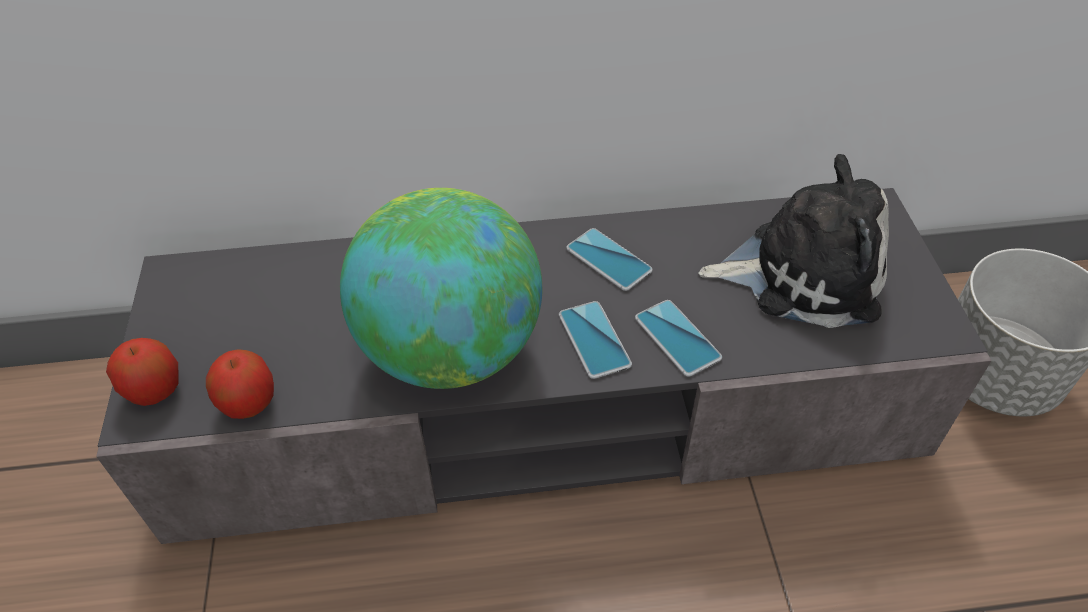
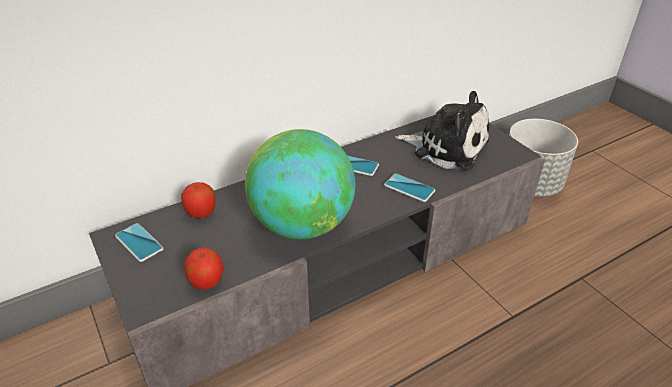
camera: 25 degrees left, 10 degrees down
apple [106,338,179,406] -> apple moved to [181,182,216,218]
phone [559,301,632,379] -> phone moved to [115,223,164,262]
plush toy [698,154,889,328] -> plush toy turned 45 degrees clockwise [395,91,489,170]

